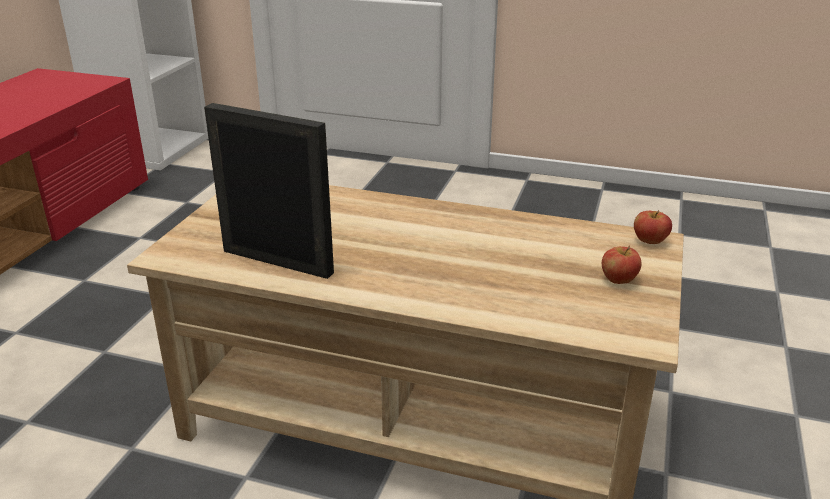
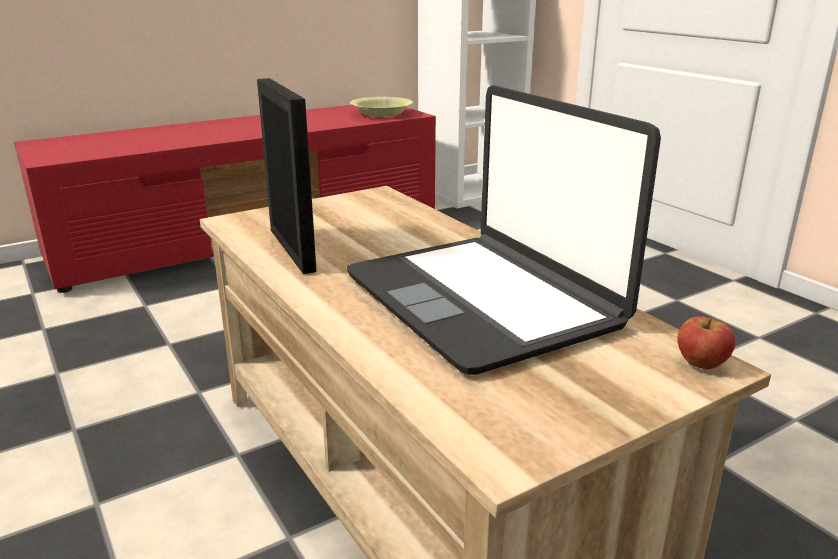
camera: 40 degrees right, 5 degrees down
apple [602,246,642,284] -> none
none -> laptop [347,85,661,375]
none -> yellow bowl [350,97,413,117]

